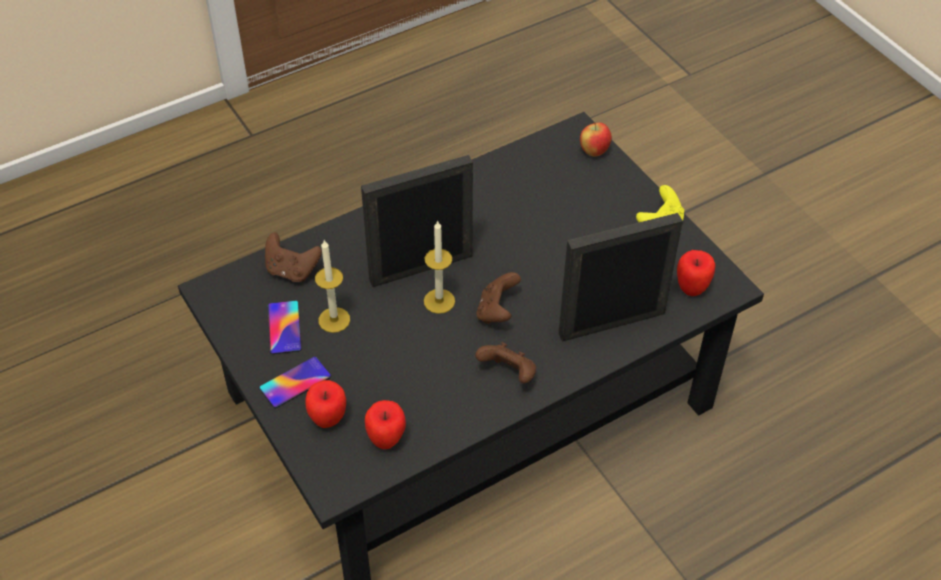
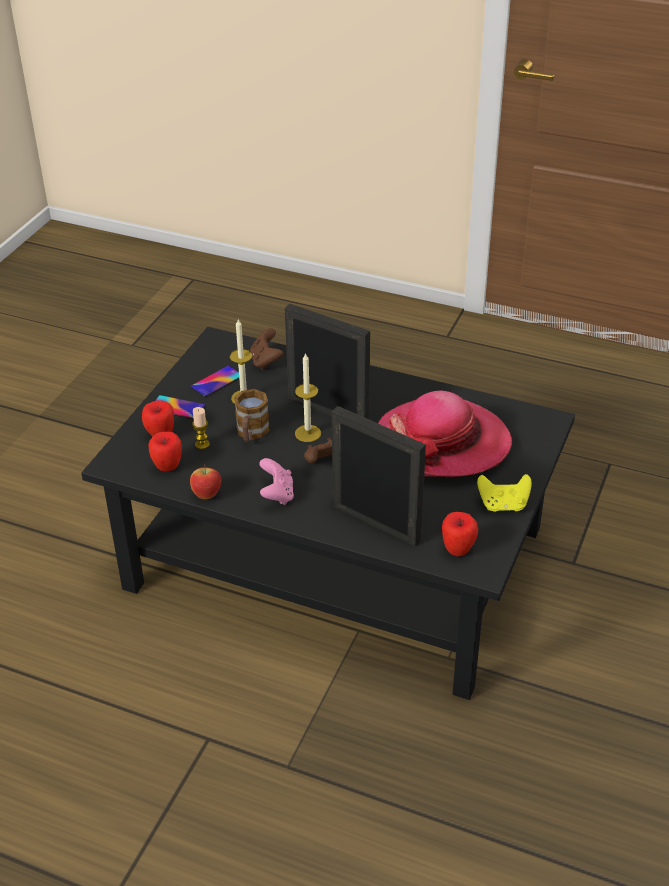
camera: 55 degrees right, 10 degrees down
brown game controller [475,342,536,383] -> pink game controller [259,458,294,505]
apple [580,122,612,156] -> apple moved to [190,465,221,499]
none -> candle [192,407,210,450]
none -> mug [234,389,270,442]
none -> hat [378,391,512,477]

